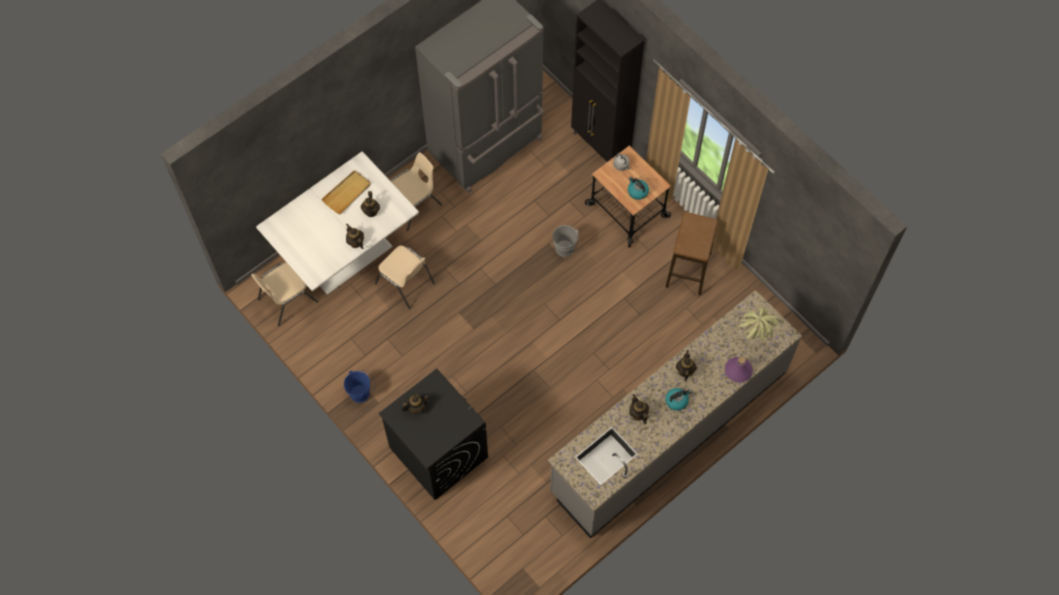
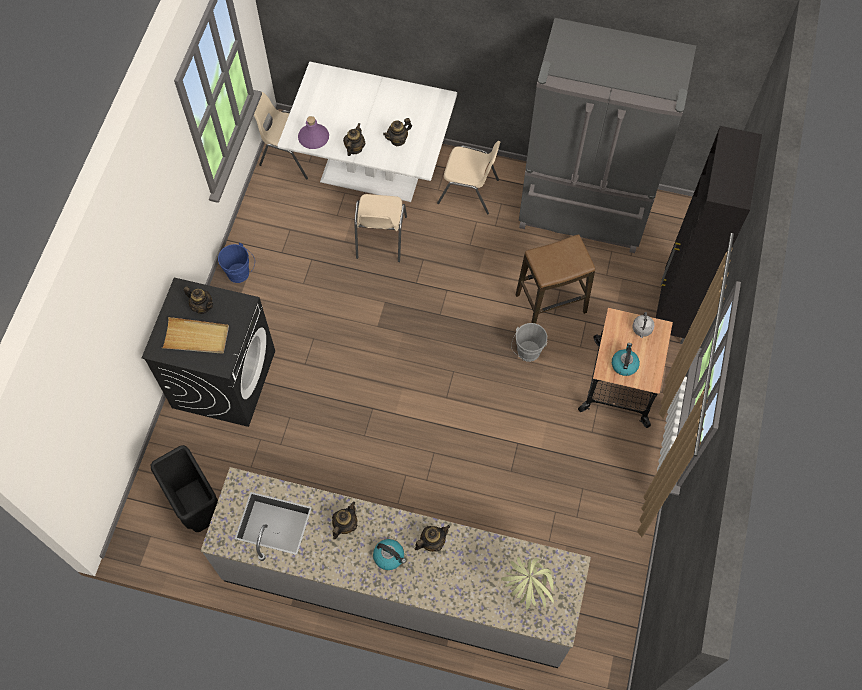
camera: 55 degrees right, 0 degrees up
beige tray [321,170,371,214] -> beige tray moved to [162,317,229,354]
stool [666,212,718,296] -> stool moved to [515,234,595,324]
purple bottle [725,357,753,383] -> purple bottle moved to [298,116,329,149]
none -> black trash can [151,445,218,532]

